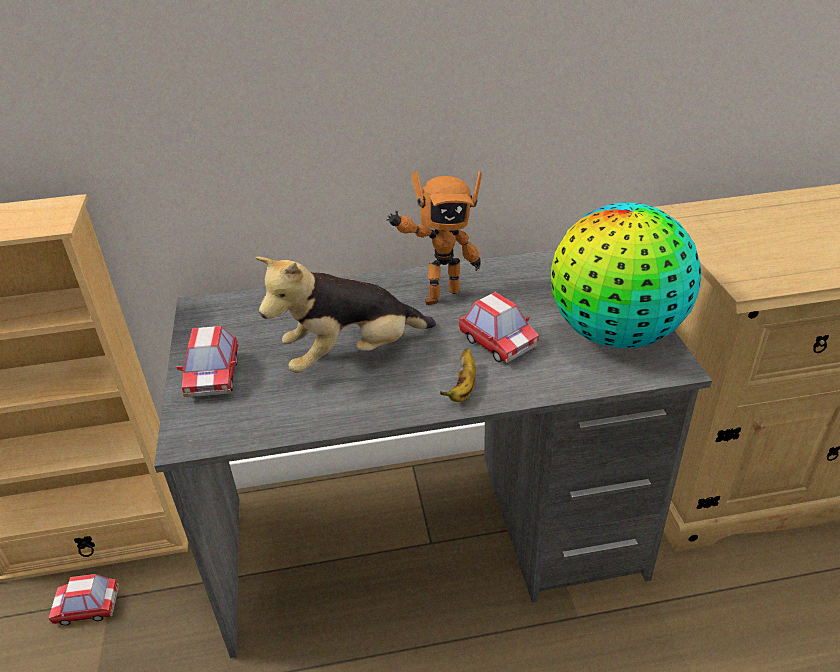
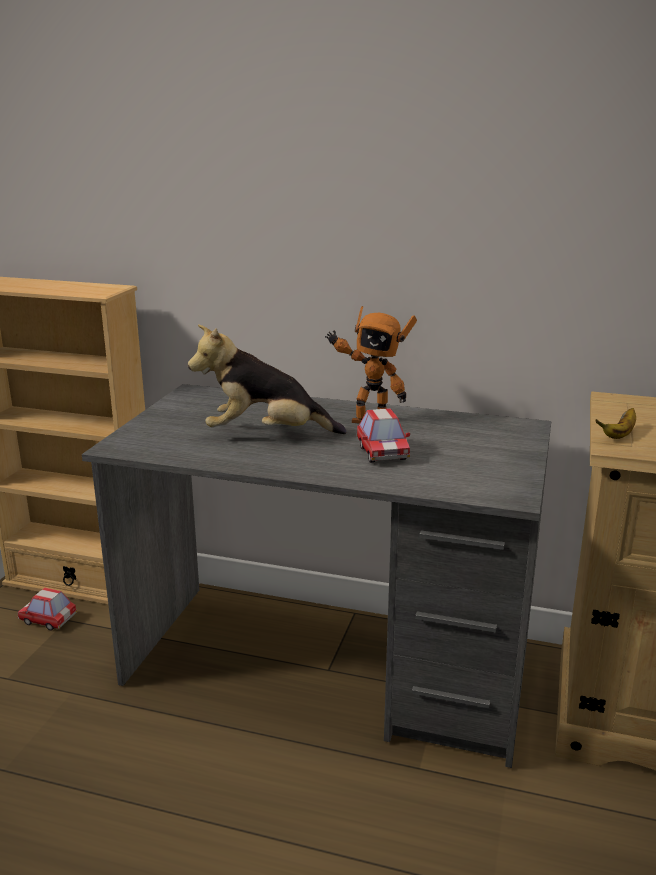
camera: 25 degrees right, 15 degrees down
toy car [177,326,239,397] -> none
banana [440,348,476,402] -> banana moved to [595,408,636,439]
globe [551,202,701,348] -> none

